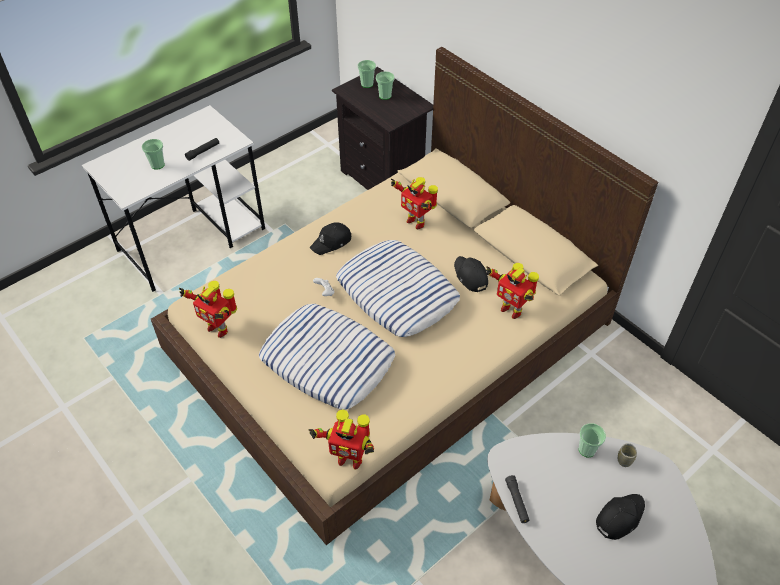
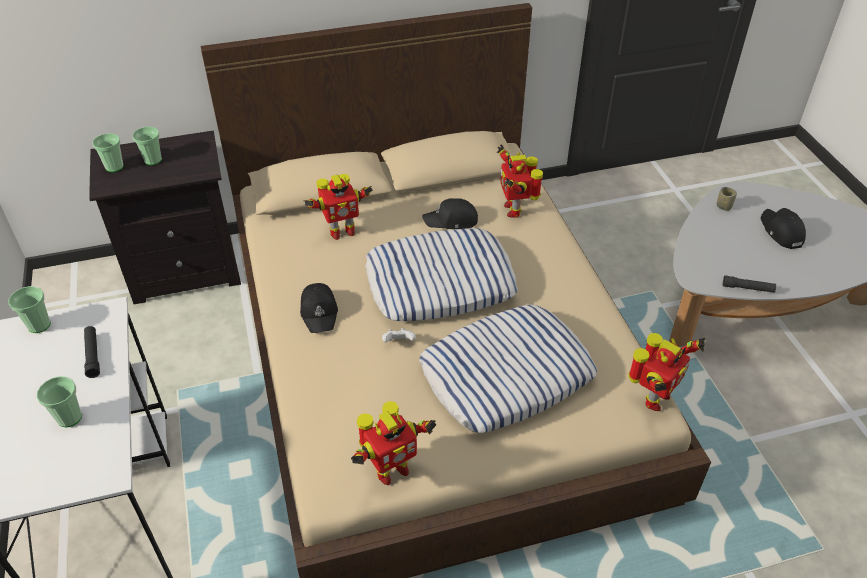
camera: 65 degrees left, 5 degrees down
toy robot [486,263,539,319] -> toy robot turned 105 degrees clockwise [496,144,543,218]
cup [579,423,606,457] -> cup moved to [8,286,51,333]

